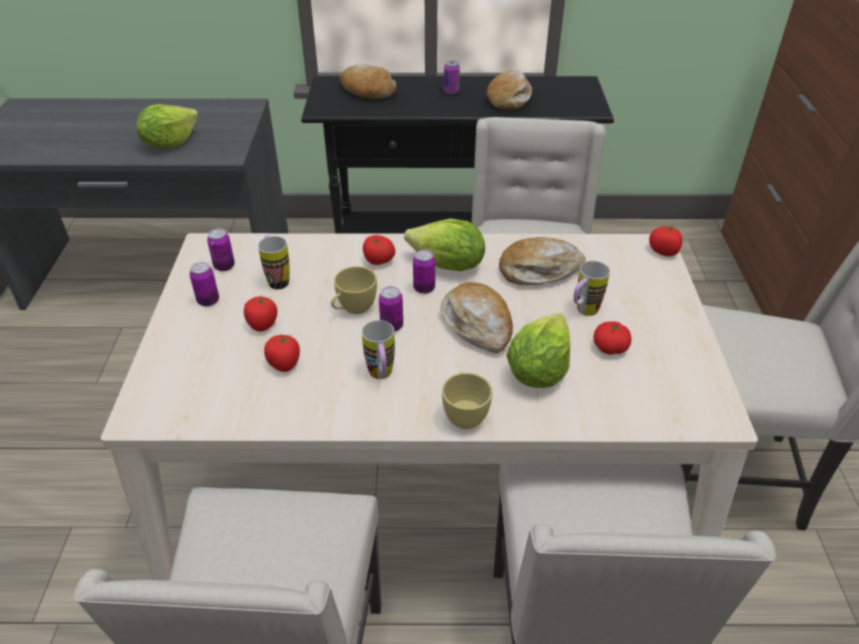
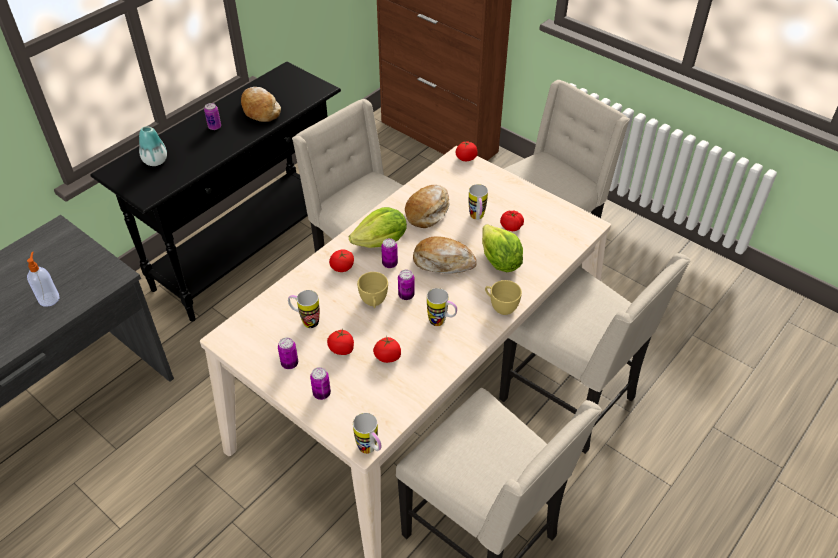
camera: 50 degrees left, 5 degrees up
lettuce [137,104,198,148] -> soap dispenser [27,252,59,307]
can [207,229,235,271] -> can moved to [310,367,331,400]
bread [340,64,397,99] -> vase [139,126,167,166]
none -> mug [353,413,382,454]

